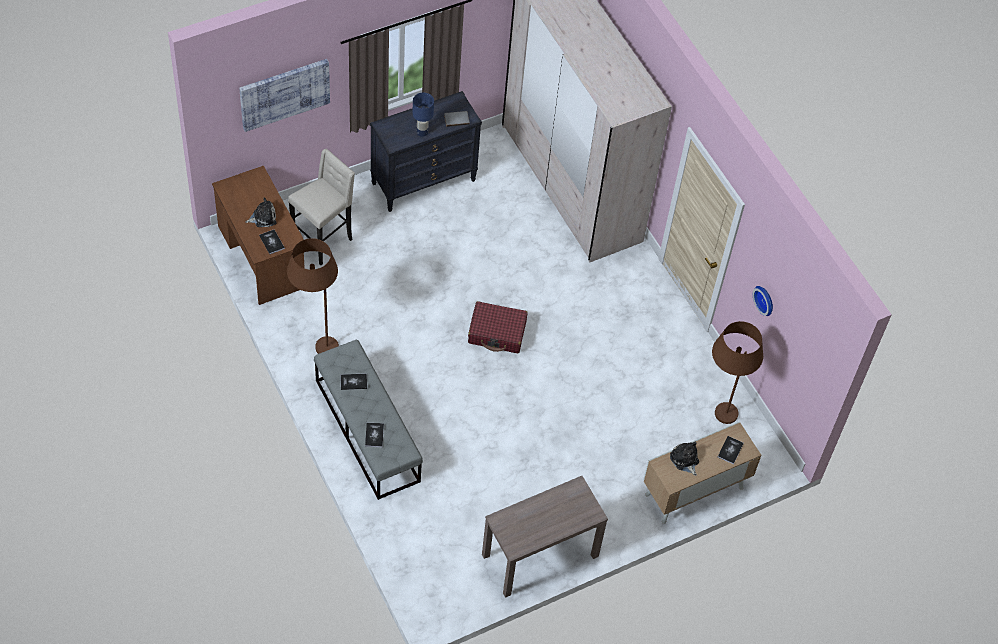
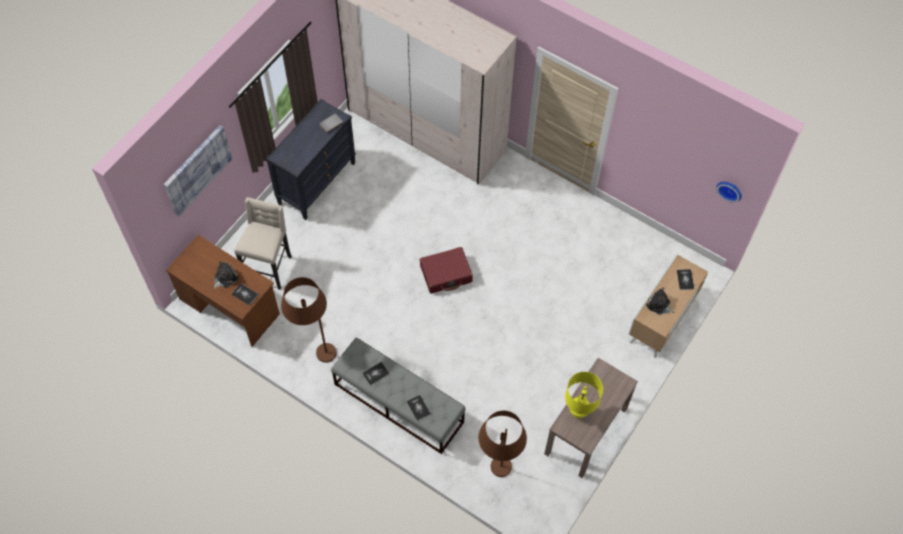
camera: 25 degrees left, 5 degrees up
blue table lamp [412,93,434,137] -> none
brown floor lamp [712,321,763,424] -> brown floor lamp moved to [479,411,527,477]
wall clock [753,286,773,316] -> wall clock moved to [716,182,742,203]
none -> yellow table lamp [565,372,603,419]

